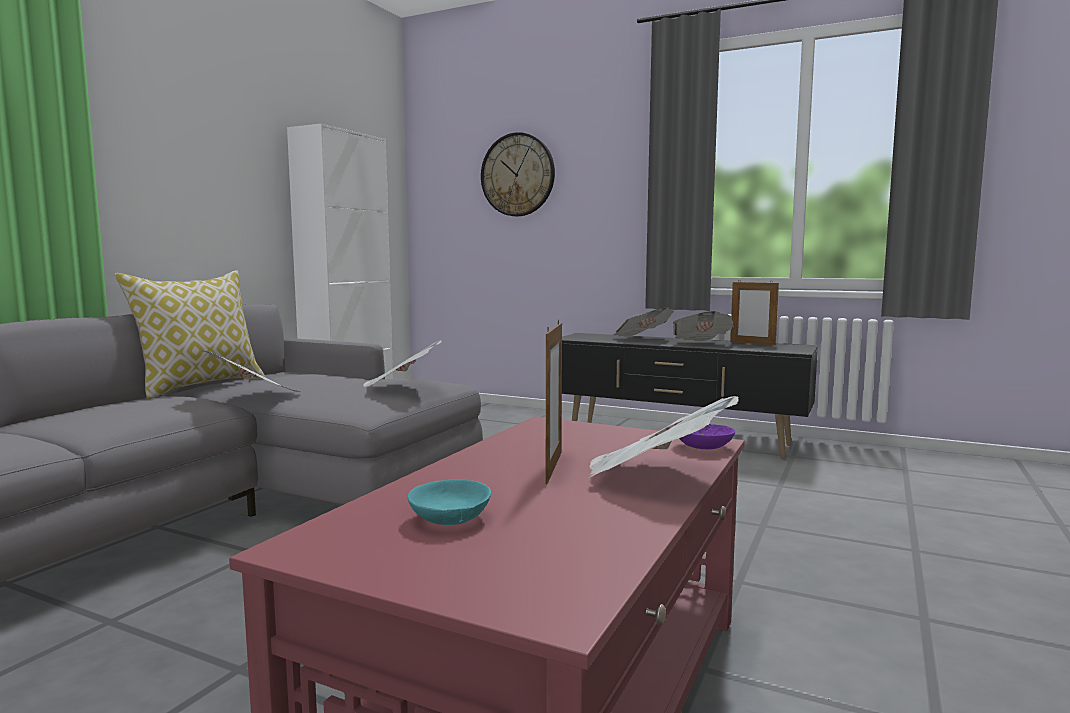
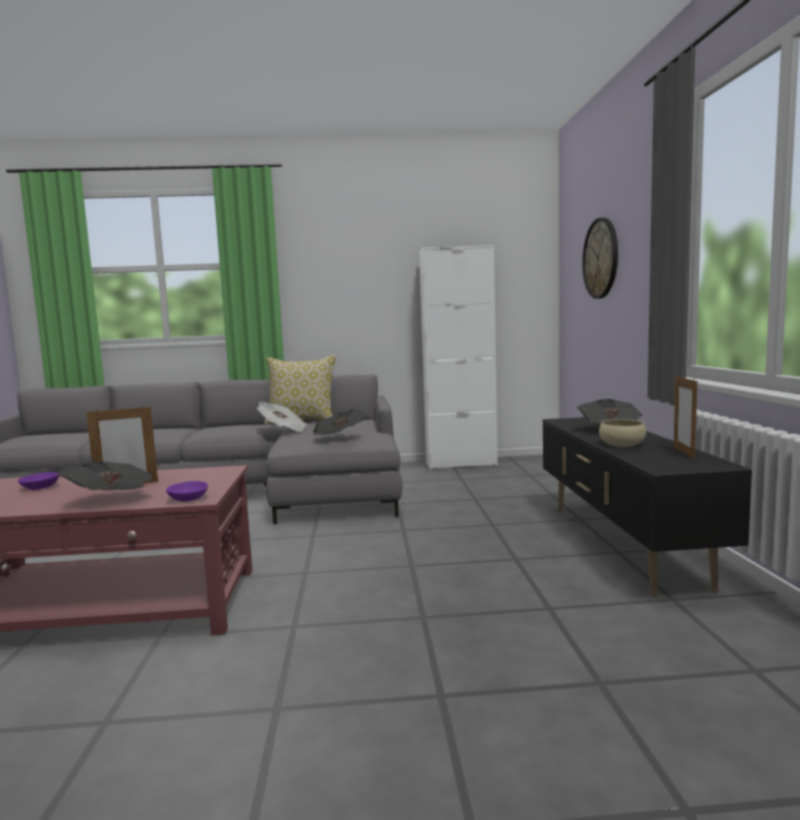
camera: 60 degrees right, 0 degrees up
turquoise bowl [408,480,491,525] -> purple bowl [18,472,59,490]
newspaper [673,311,734,341] -> beige bowl [599,419,646,447]

